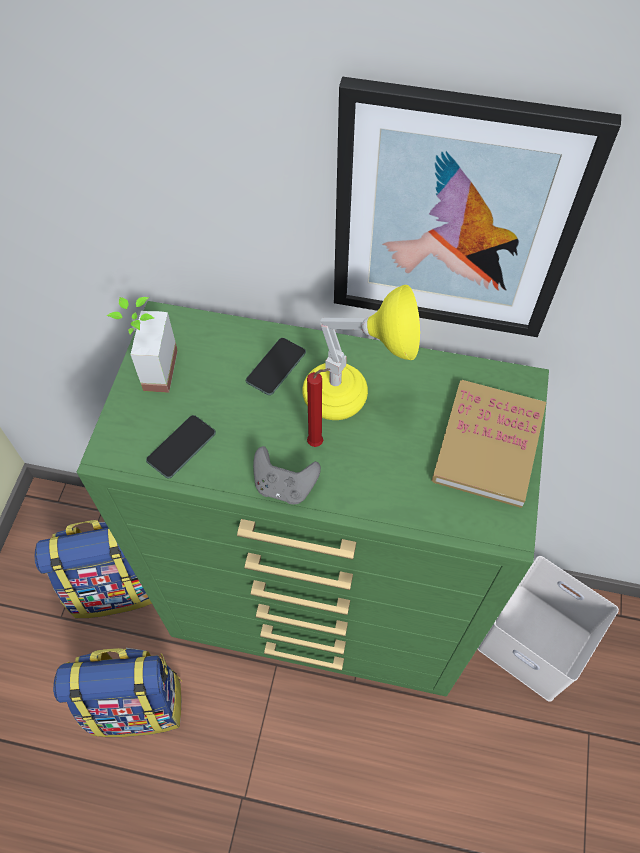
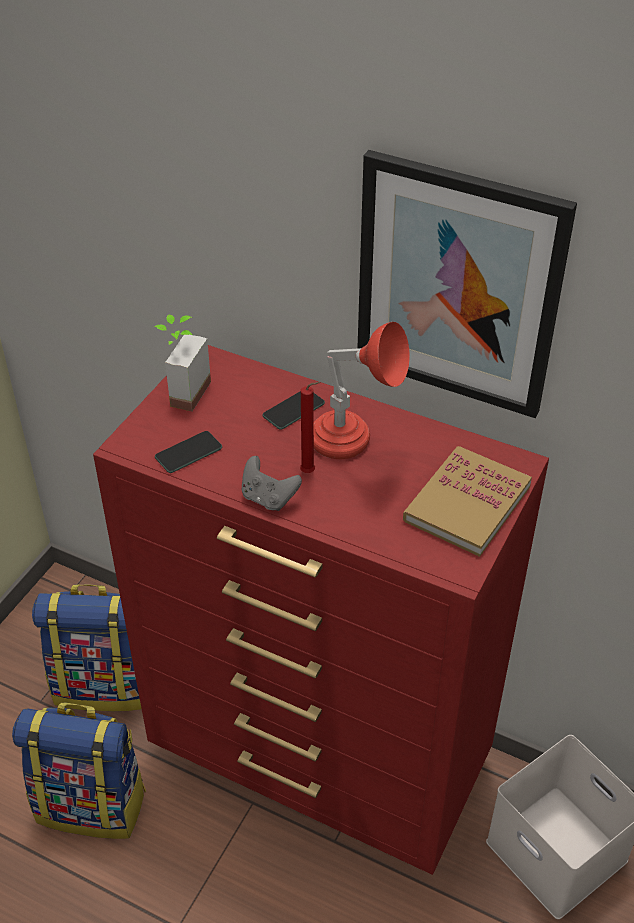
camera: 15 degrees right, 15 degrees down
green dresser [77,301,549,696] -> red dresser [93,345,549,875]
yellow table lamp [302,285,420,420] -> red table lamp [314,322,410,459]

